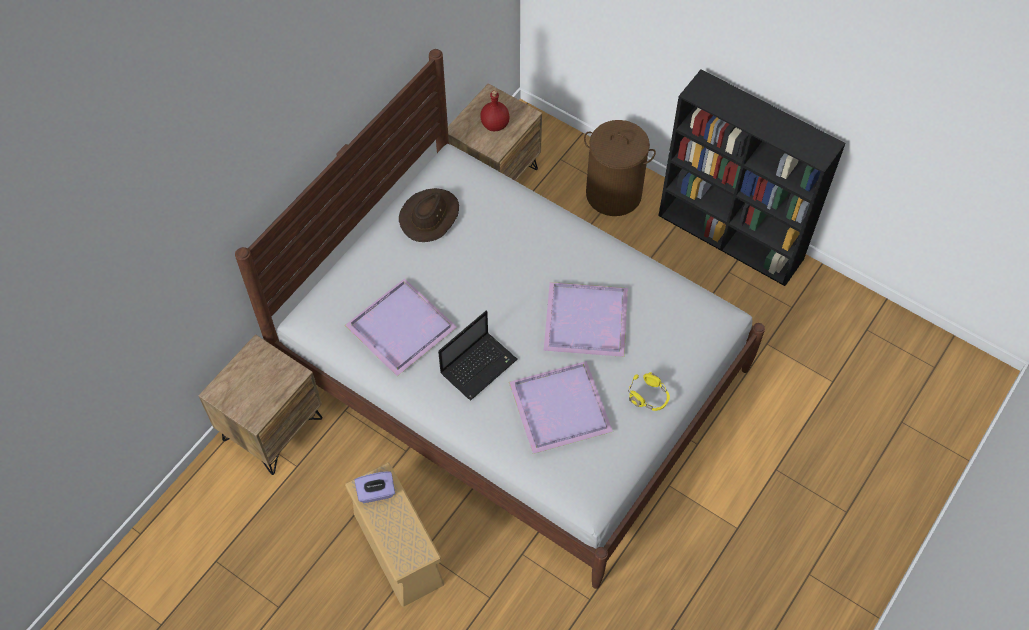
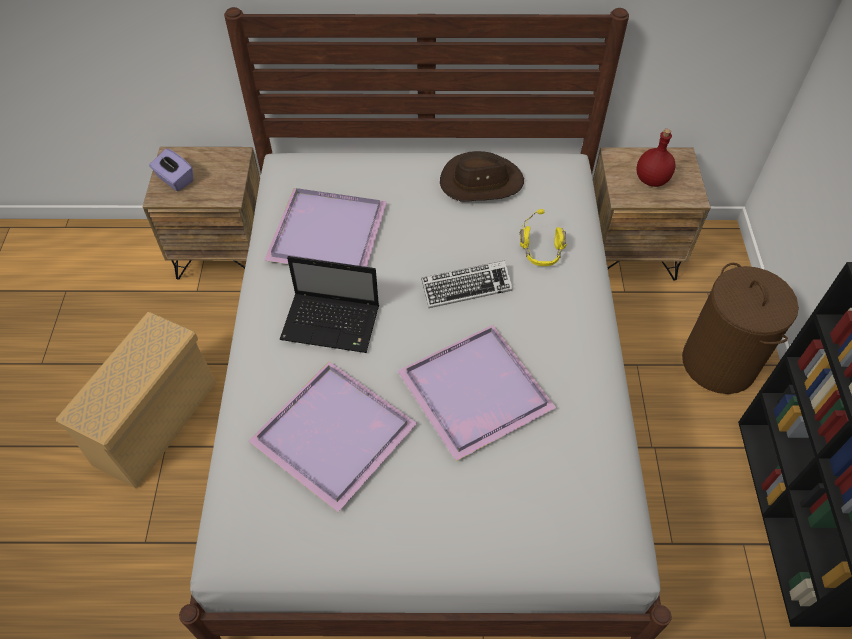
camera: 55 degrees right, 5 degrees down
purple tissue box [354,472,395,503] -> purple tissue box moved to [149,149,193,191]
yellow headphones [628,372,670,411] -> yellow headphones moved to [520,209,567,266]
none -> keyboard [421,260,513,308]

